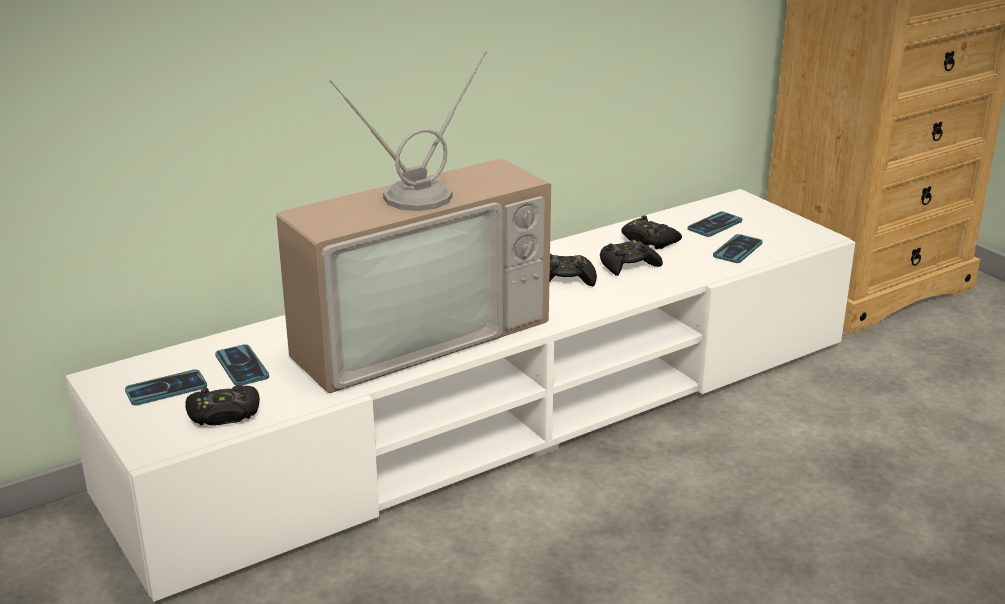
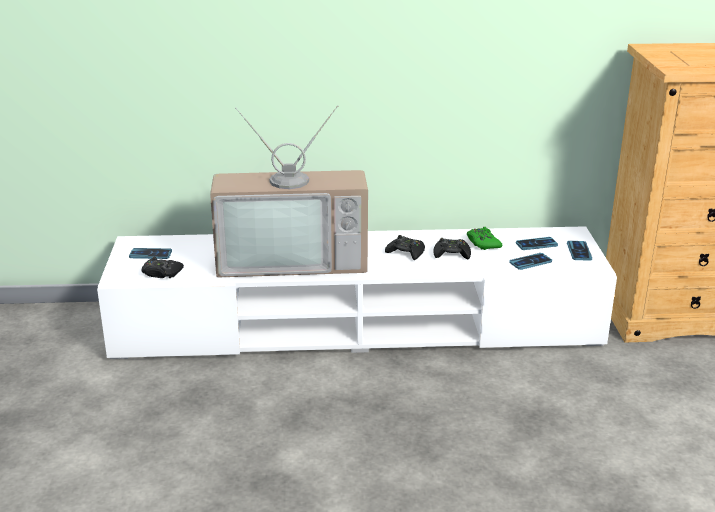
camera: 30 degrees right, 0 degrees up
phone [215,344,269,386] -> phone moved to [567,241,592,260]
black game controller [621,215,682,249] -> green game controller [467,227,502,250]

